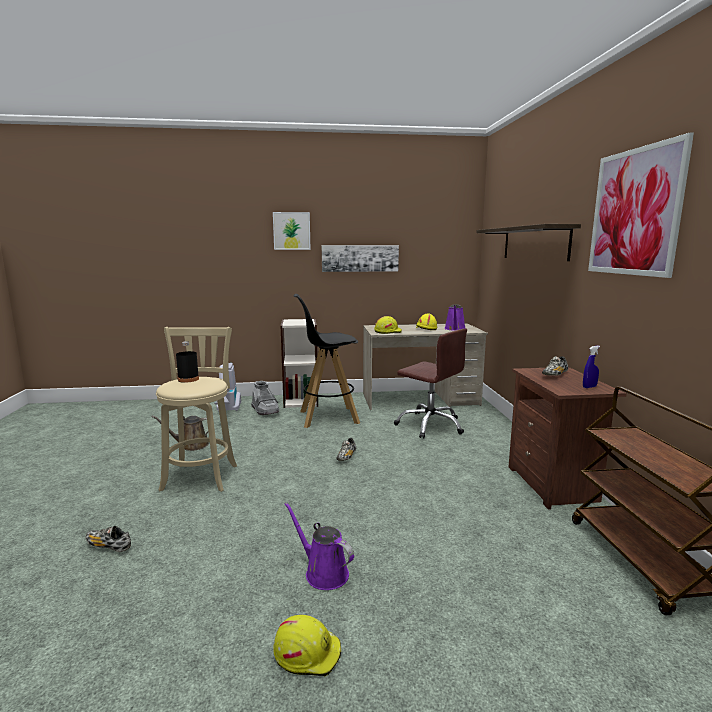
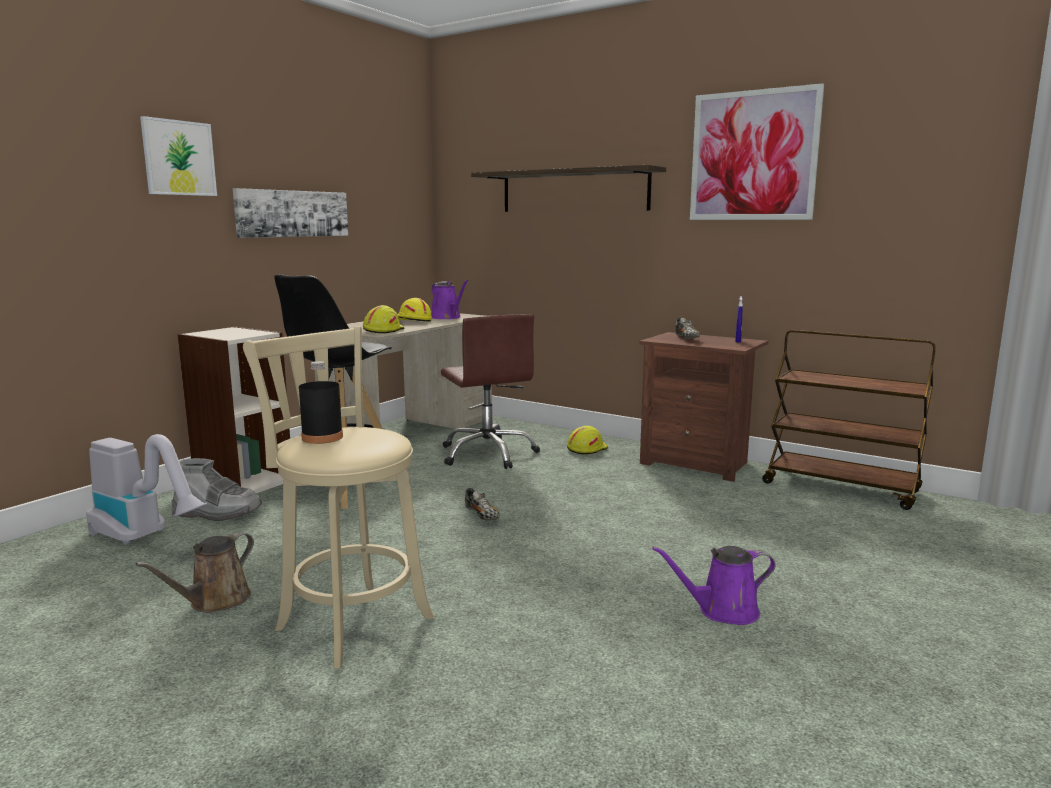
camera: 50 degrees left, 0 degrees up
shoe [86,526,131,552] -> none
yellow hard hat [273,615,341,677] -> yellow hard hat moved to [567,426,608,455]
brown office chair [394,328,467,439] -> brown office chair turned 75 degrees clockwise [441,314,540,469]

